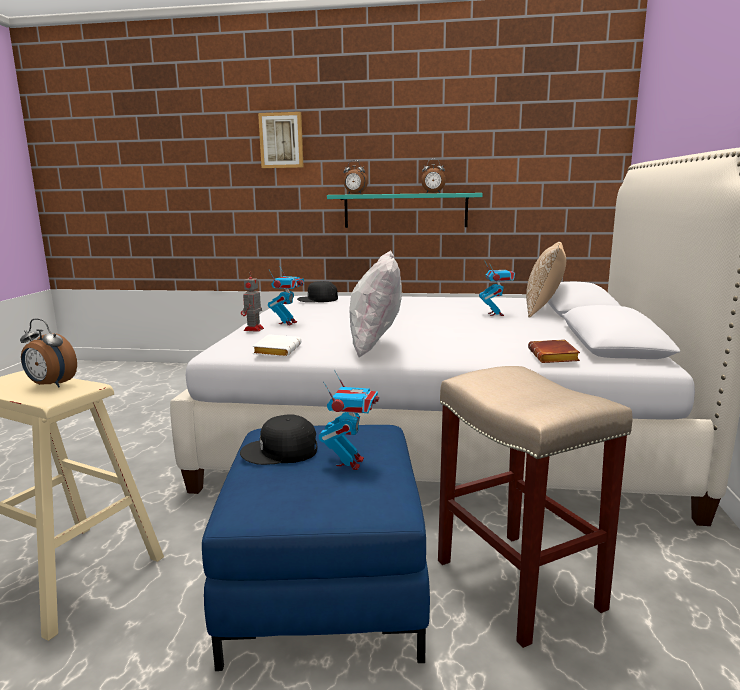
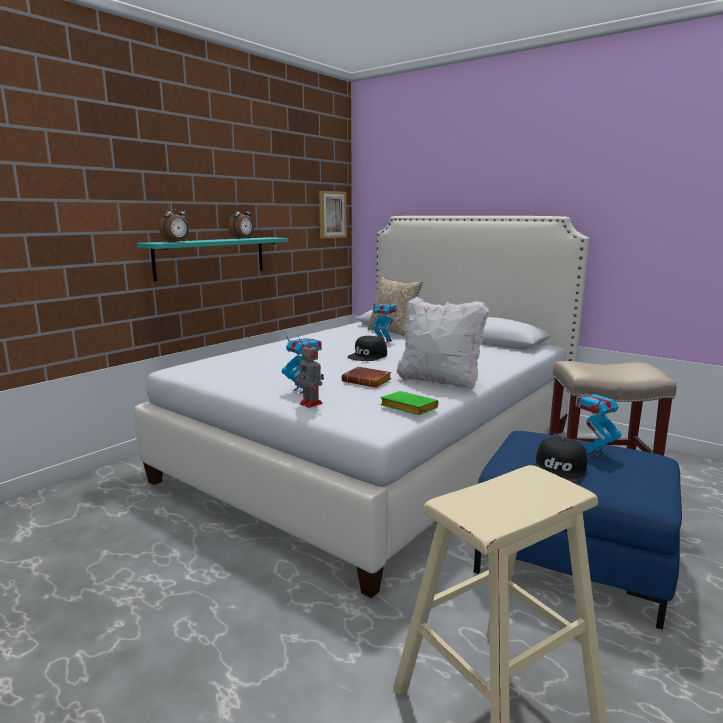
camera: 60 degrees left, 0 degrees up
alarm clock [20,318,77,387] -> none
white book [253,334,301,357] -> green book [380,391,438,415]
picture [258,112,304,168] -> picture moved to [319,191,347,238]
black cap [297,281,338,302] -> black cap moved to [348,336,387,361]
toy robot [319,370,379,470] -> toy robot turned 75 degrees counterclockwise [575,390,623,457]
brown book [528,339,580,363] -> brown book moved to [342,367,392,388]

